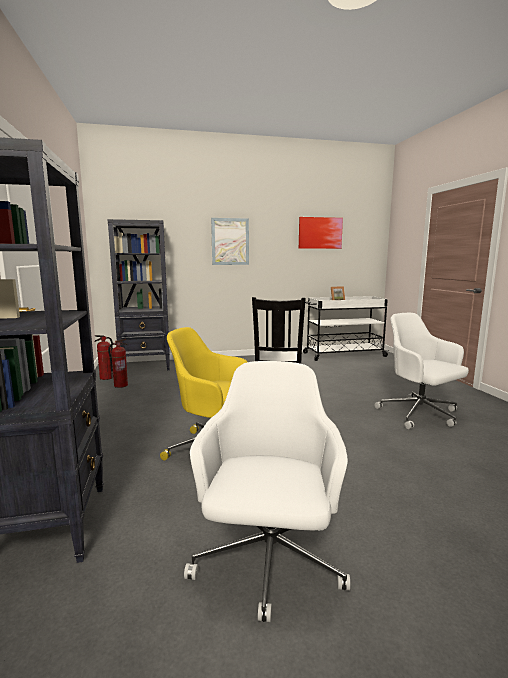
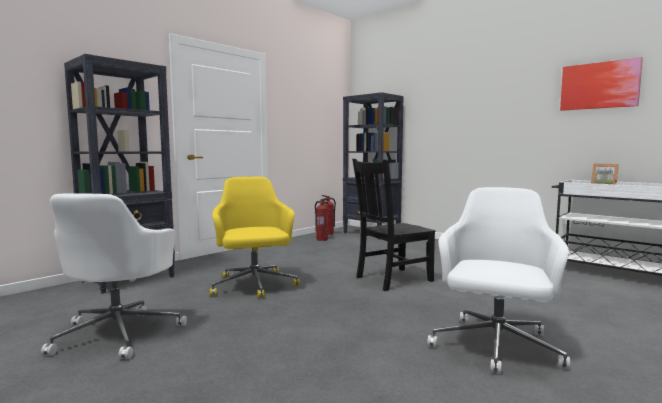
camera: 55 degrees right, 5 degrees down
white office chair [184,361,350,622] -> white office chair turned 120 degrees clockwise [41,193,187,359]
picture [211,218,249,265] -> none

